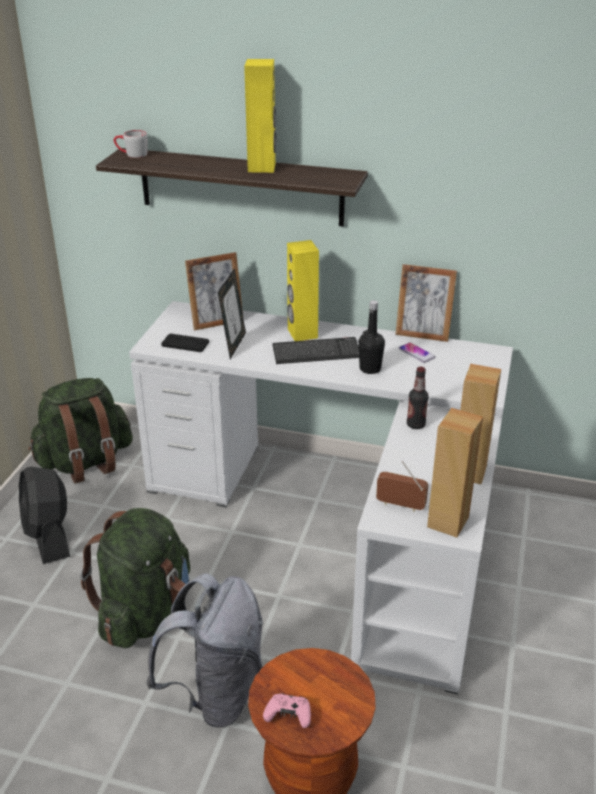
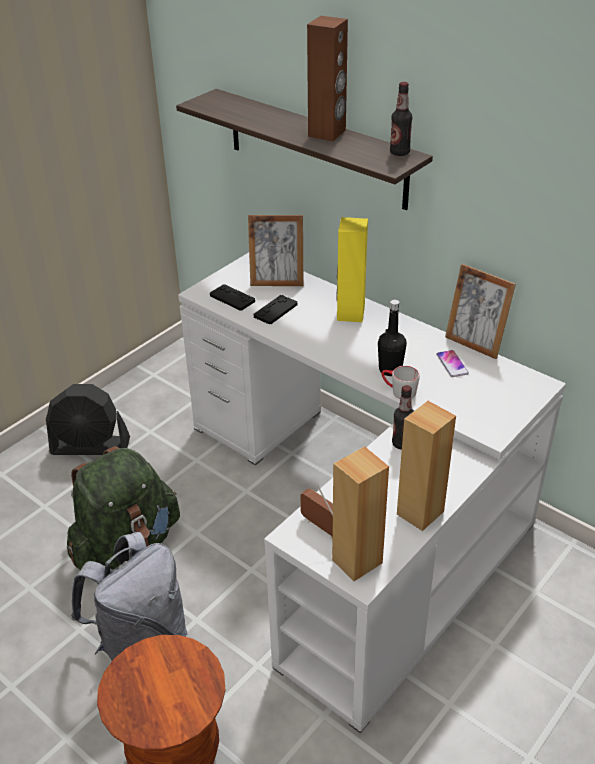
camera: 25 degrees right, 5 degrees up
black fan [19,467,70,564] -> black fan turned 90 degrees counterclockwise [46,384,130,455]
green backpack [28,378,133,483] -> none
grey mug [114,130,148,158] -> grey mug moved to [382,366,420,399]
picture frame [218,268,246,359] -> black game controller [254,295,298,325]
yellow speaker [244,59,276,173] -> brown speaker [307,16,348,141]
pink game controller [263,694,311,728] -> none
keyboard [272,337,359,364] -> none
none -> bottle [390,82,412,156]

